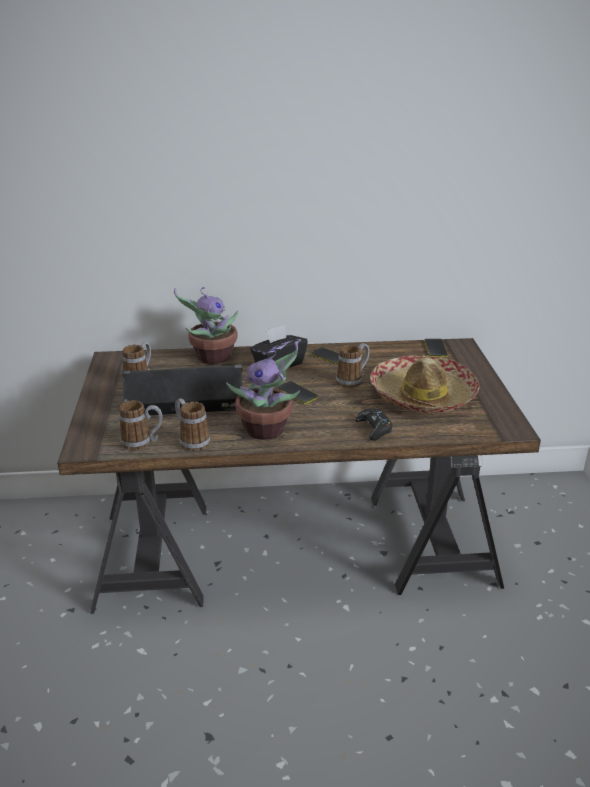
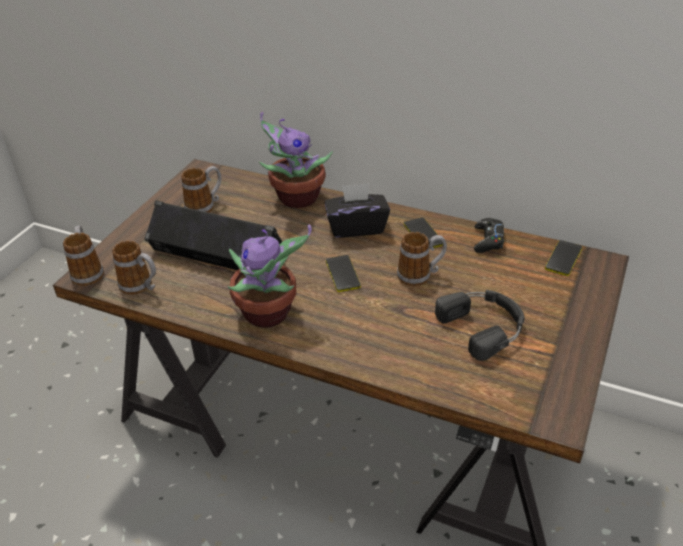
camera: 30 degrees right, 10 degrees up
mug [175,398,210,451] -> mug moved to [63,226,104,286]
black game controller [355,408,393,441] -> black game controller moved to [474,218,504,253]
hat [370,355,480,413] -> black headphones [435,290,525,361]

